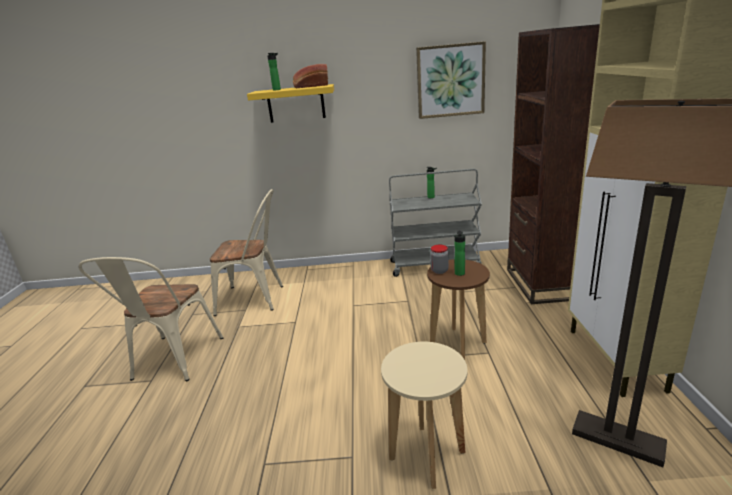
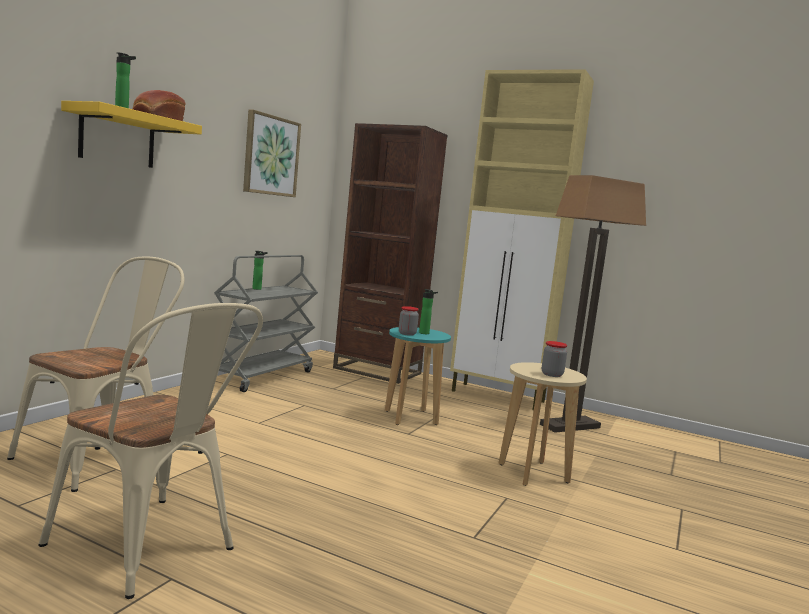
camera: 65 degrees left, 15 degrees down
brown stool [427,259,490,360] -> turquoise stool [385,327,451,425]
none -> jar [542,341,567,377]

